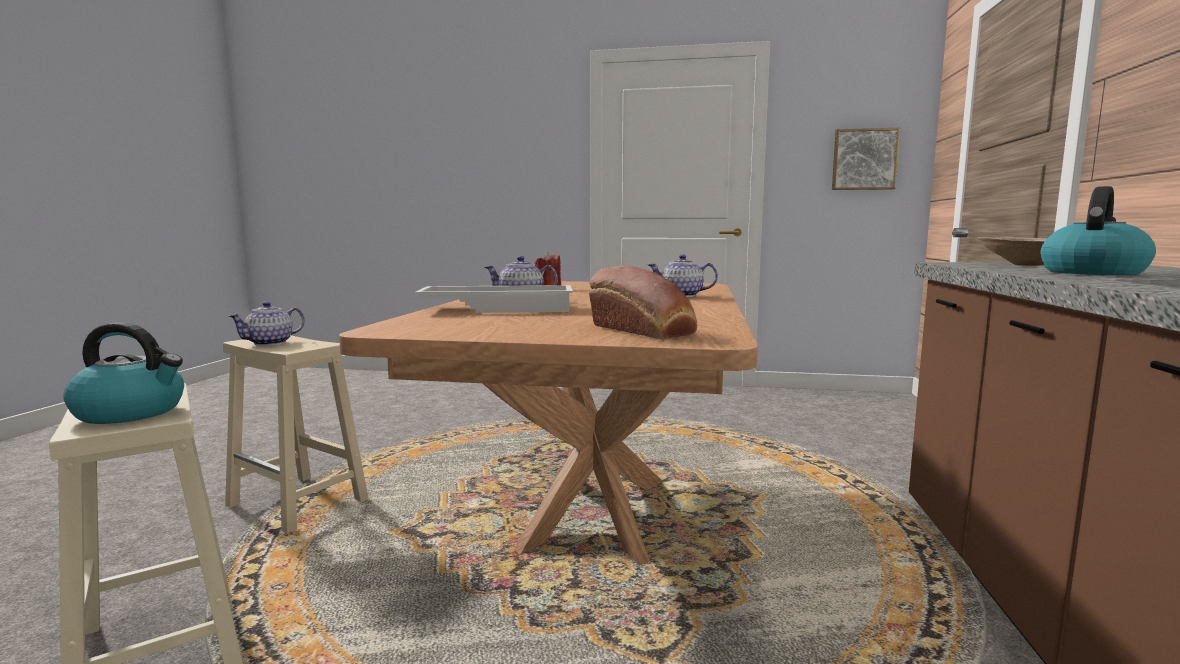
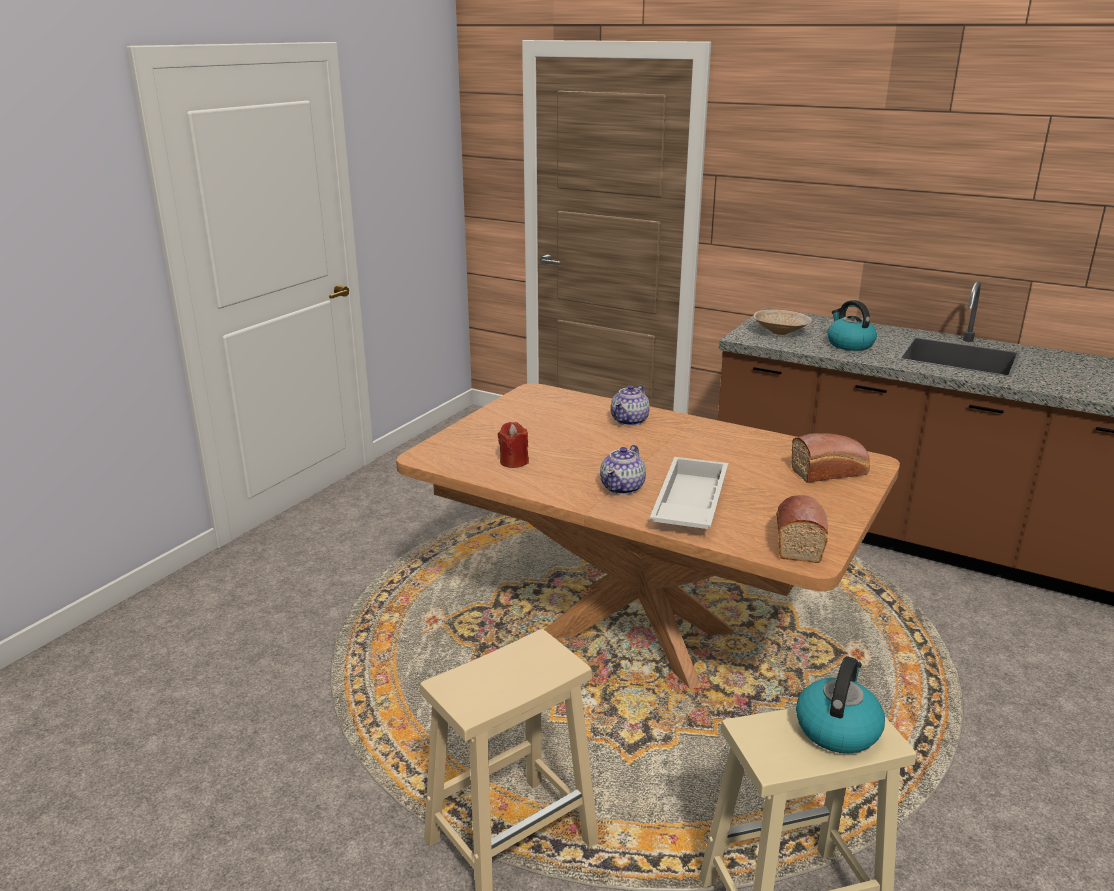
camera: 70 degrees left, 15 degrees up
teapot [228,302,305,346] -> none
picture [832,128,900,190] -> none
none -> bread [777,495,828,563]

